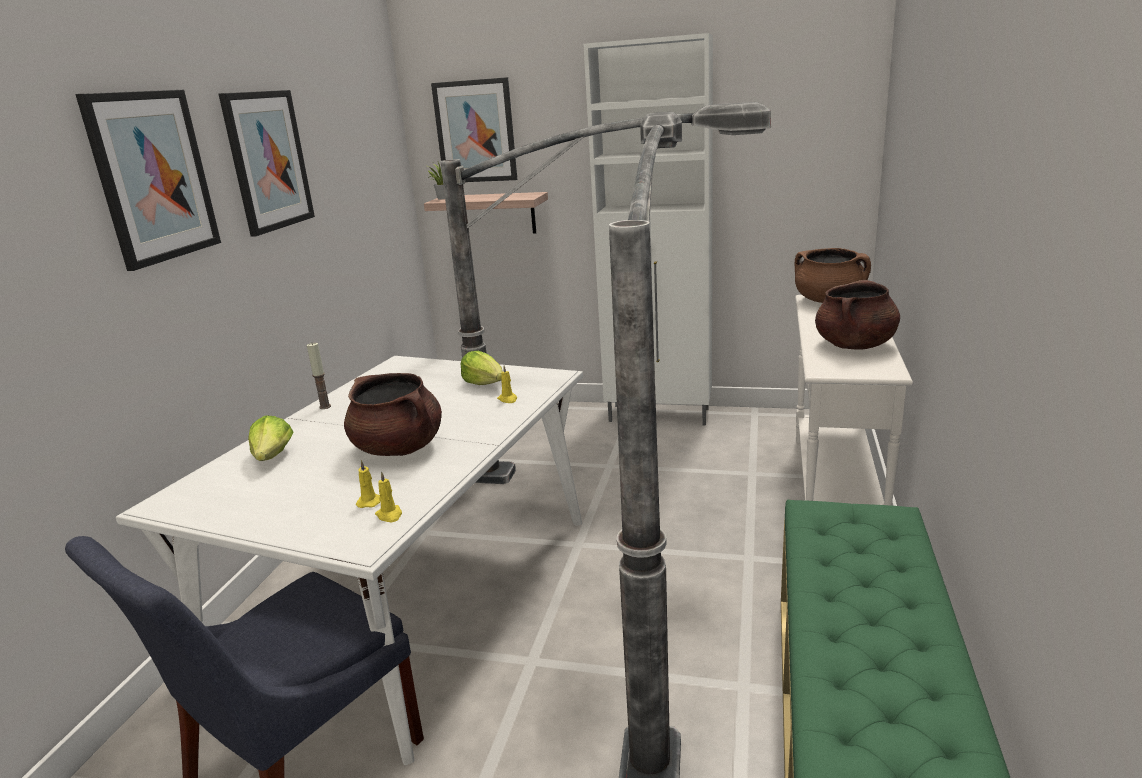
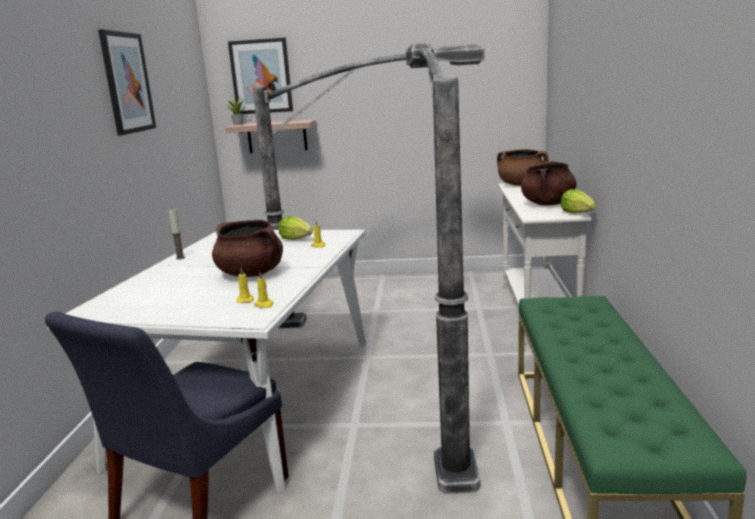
camera: 10 degrees left, 5 degrees down
picture [75,90,221,271] -> none
lettuce [248,416,293,461] -> lettuce moved to [561,189,596,214]
white cabinet [584,33,713,426] -> none

